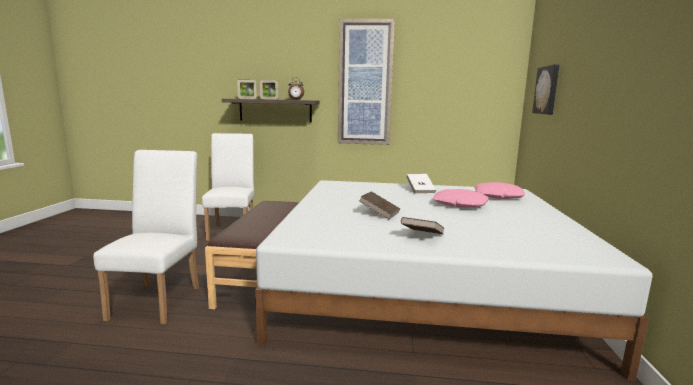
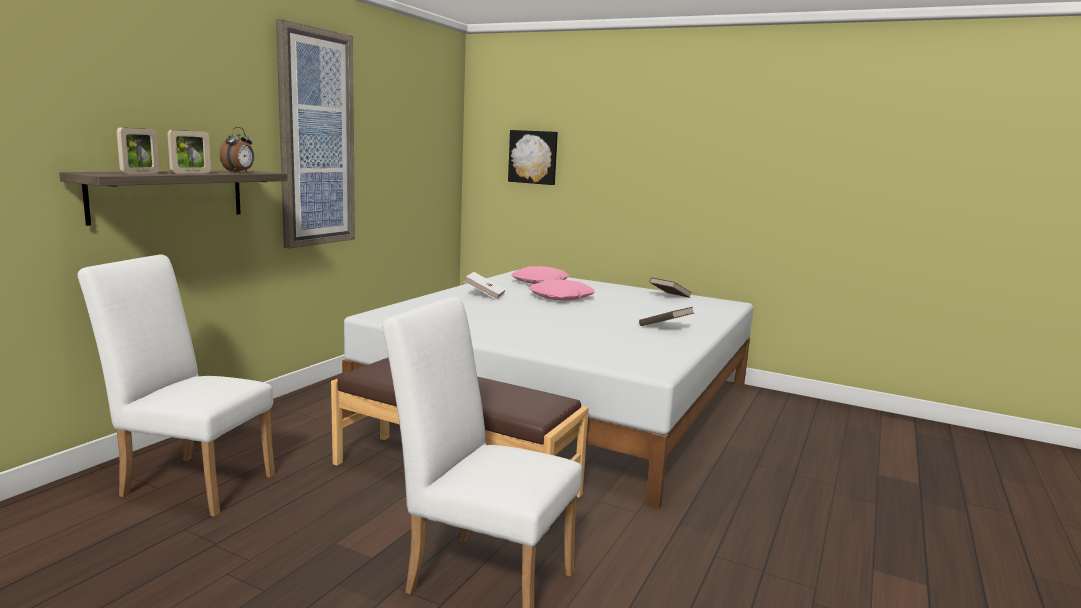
camera: 70 degrees left, 0 degrees up
brown book [359,191,400,219] -> brown book moved to [650,277,692,298]

